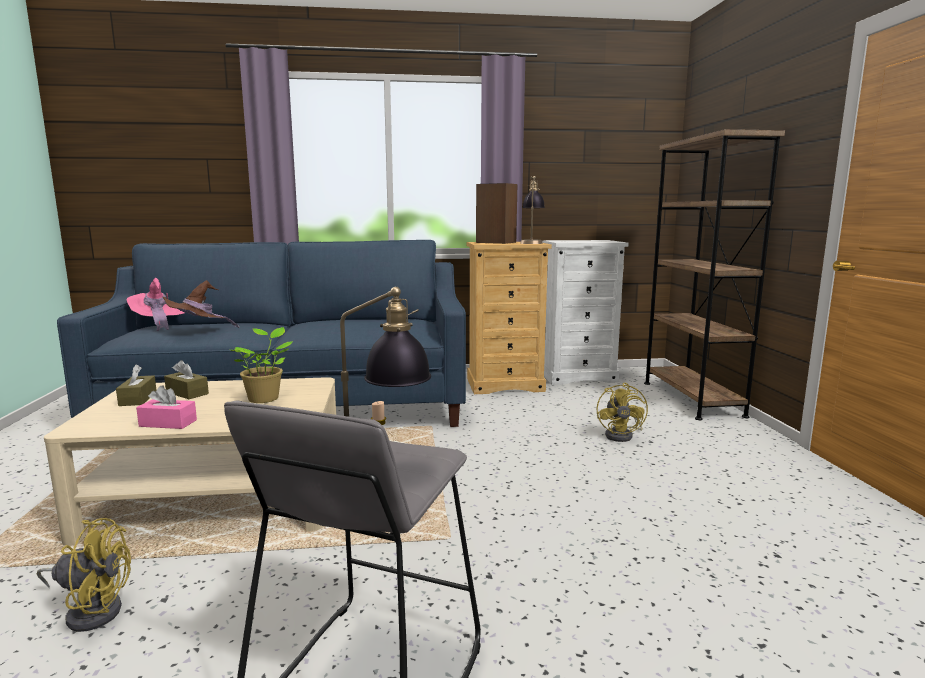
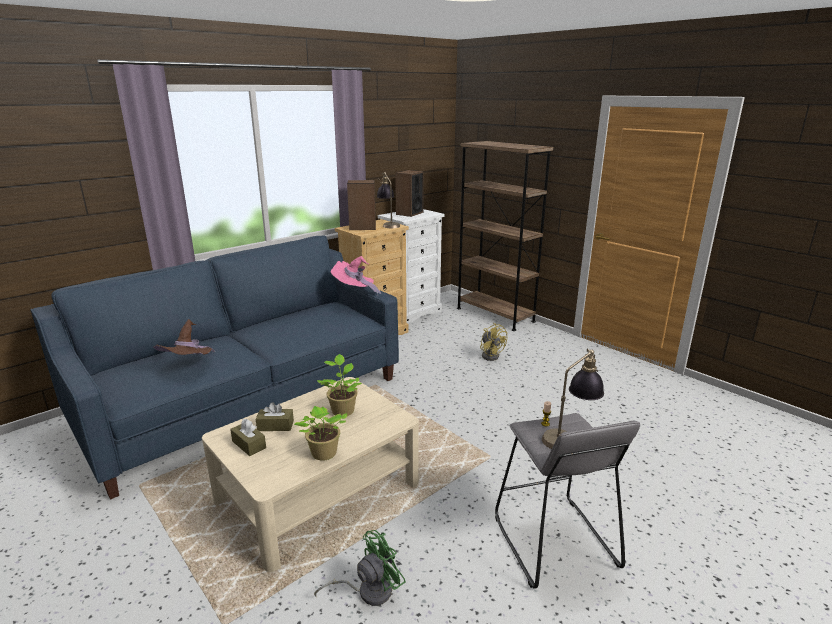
camera: 35 degrees left, 10 degrees up
yellow fan [37,518,131,632] -> green fan [314,530,406,606]
pink hat [126,278,185,331] -> pink hat moved to [331,256,381,296]
pink tissue box [136,385,197,429] -> potted plant [294,406,347,461]
none -> speaker [395,170,424,217]

